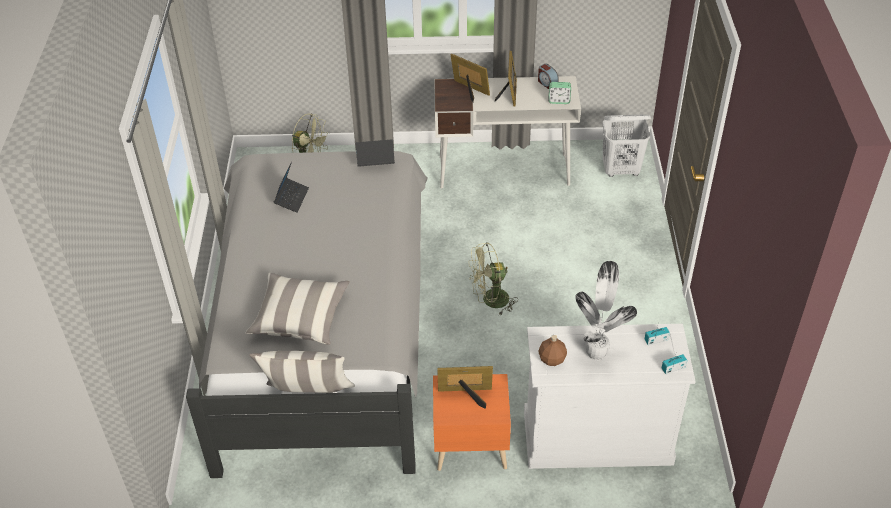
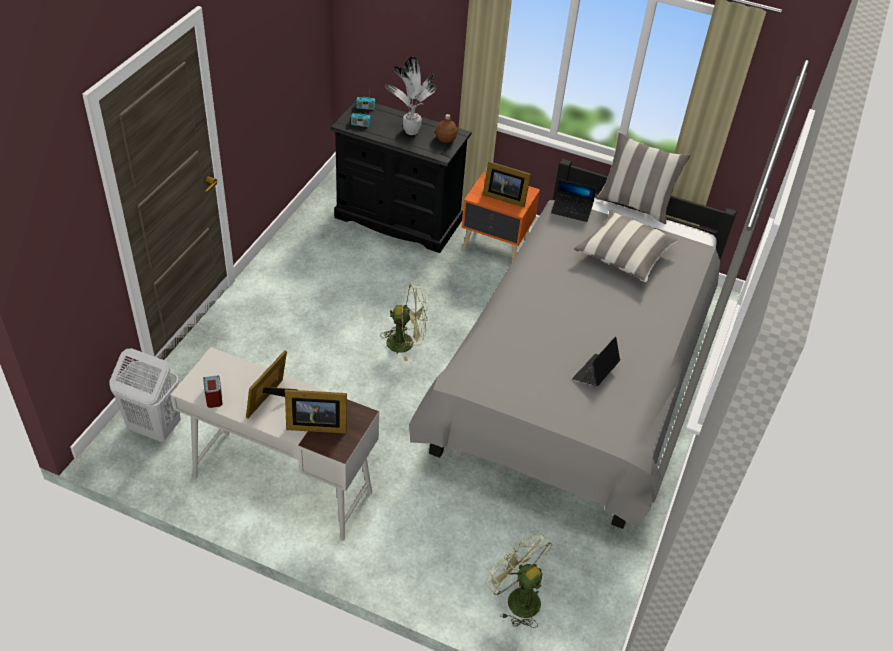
camera: 160 degrees left, 0 degrees up
laptop [356,139,395,167] -> laptop moved to [551,179,596,222]
picture frame [450,54,490,102] -> picture frame turned 60 degrees counterclockwise [285,389,347,434]
white dresser [524,324,696,469] -> black dresser [331,101,472,253]
alarm clock [549,82,571,104] -> none

